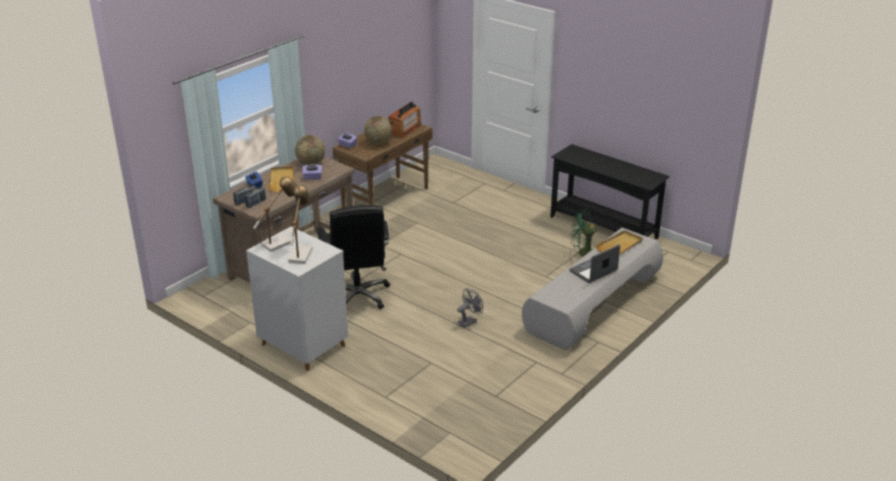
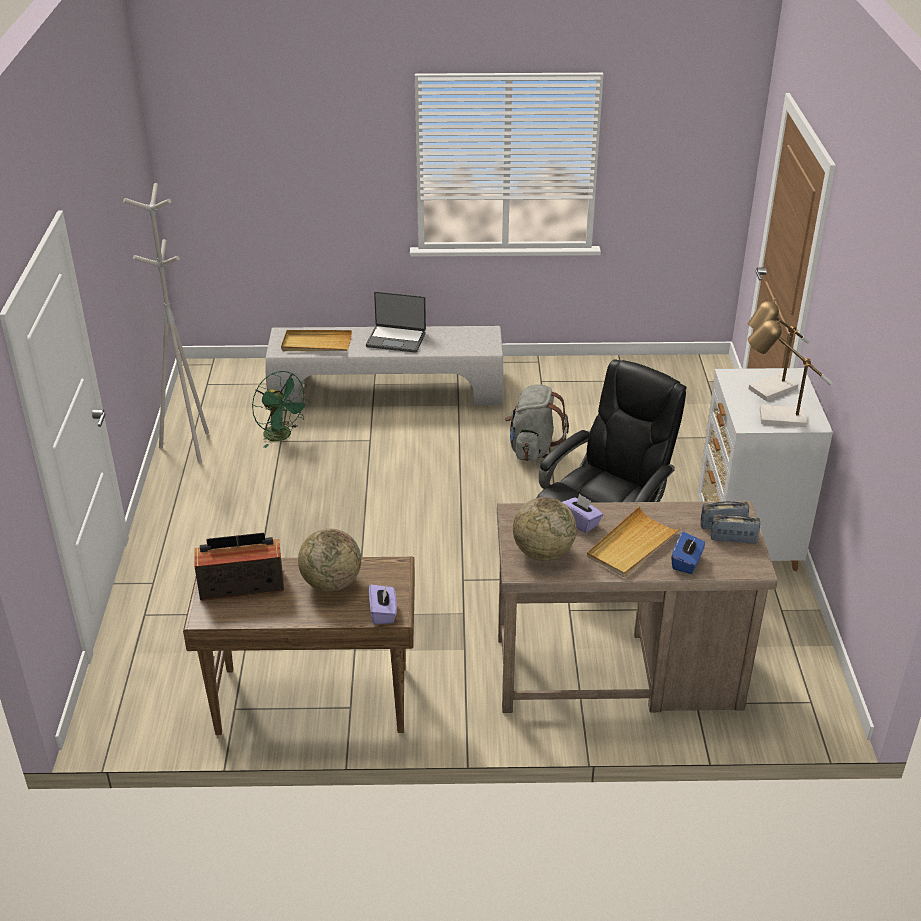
camera: 130 degrees left, 5 degrees up
grey fan [457,288,483,328] -> grey backpack [505,385,569,461]
black console table [550,144,670,239] -> grey clothes rack [123,183,209,463]

